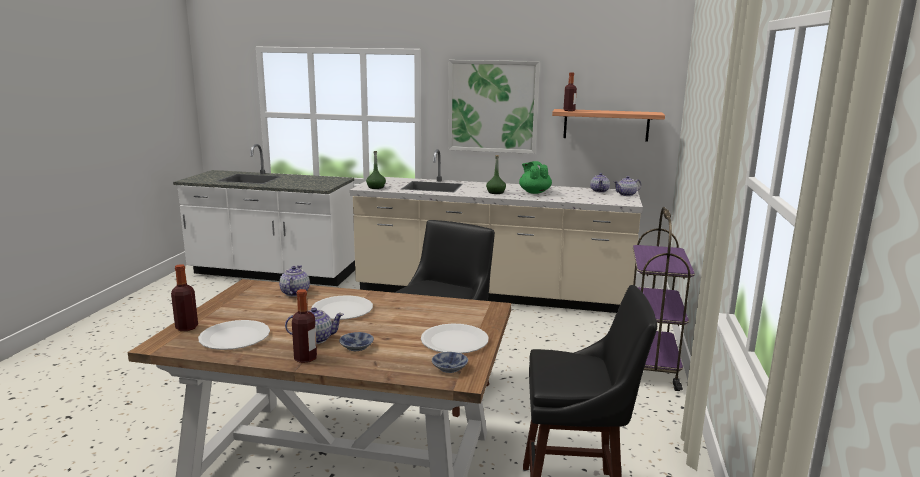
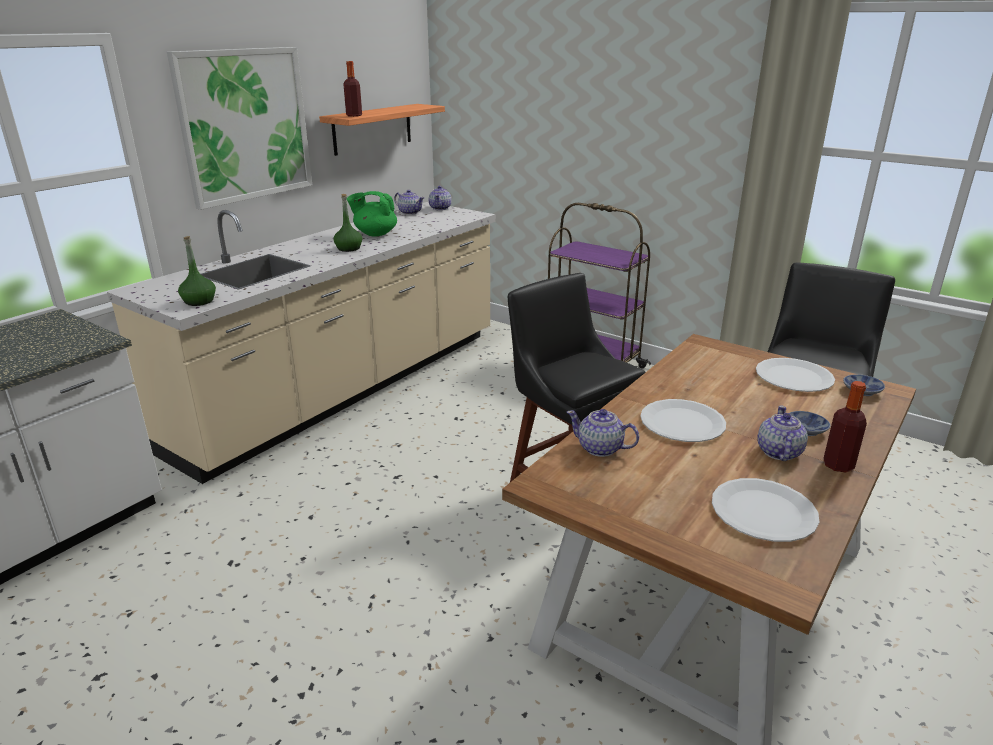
camera: 65 degrees left, 10 degrees up
bottle [171,264,198,331] -> none

